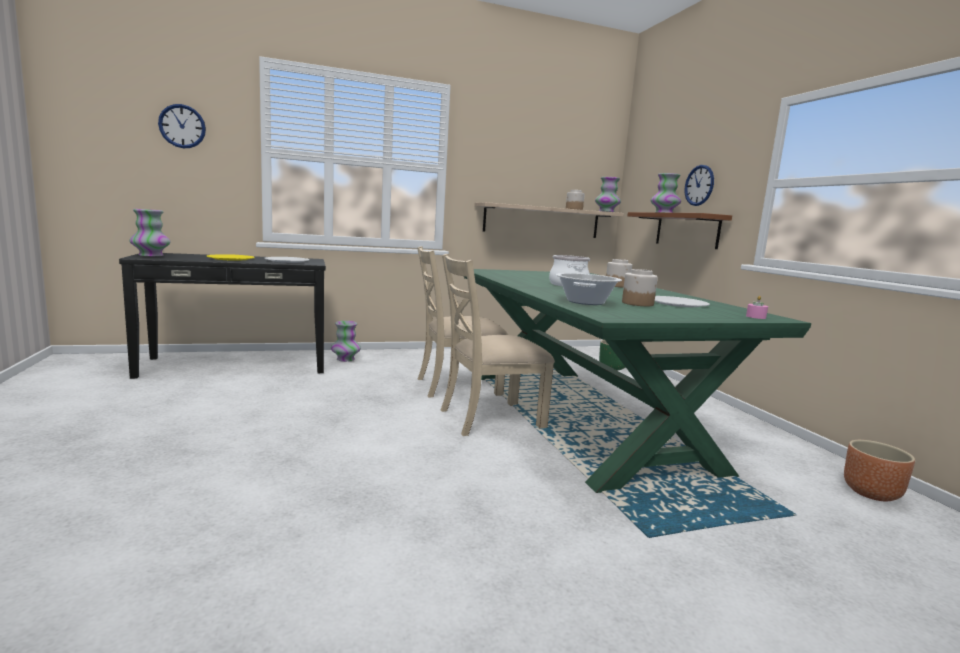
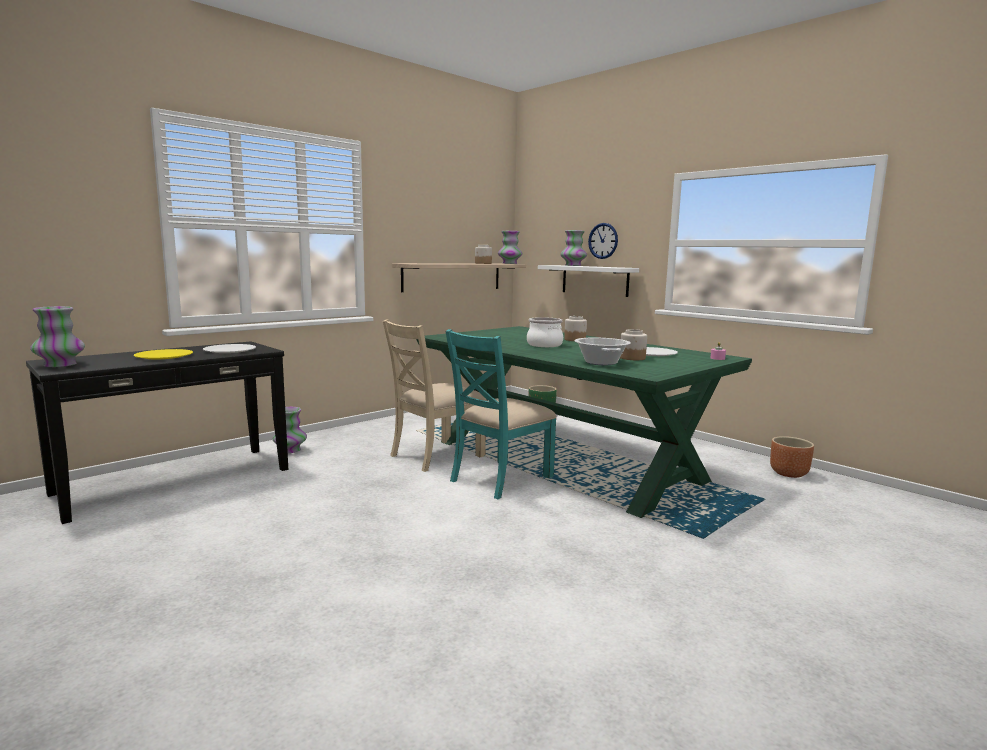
camera: 25 degrees left, 0 degrees up
wall clock [158,104,206,148] -> none
beige chair [441,254,555,436] -> turquoise chair [445,329,557,499]
brown shelf [627,212,732,249] -> white shelf [538,265,639,297]

